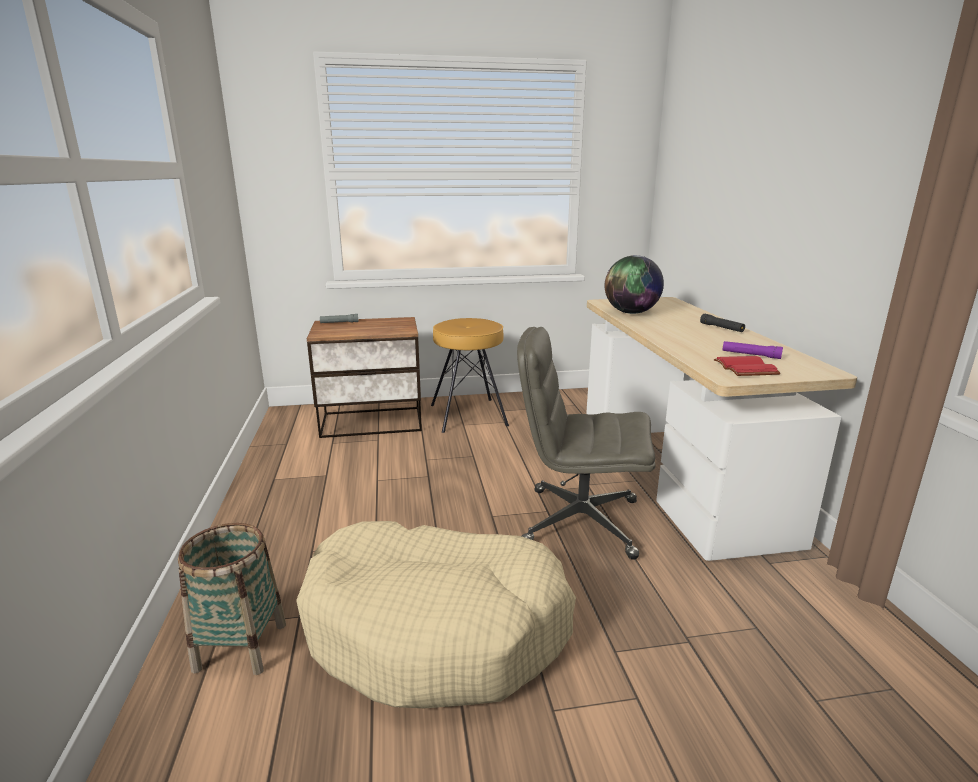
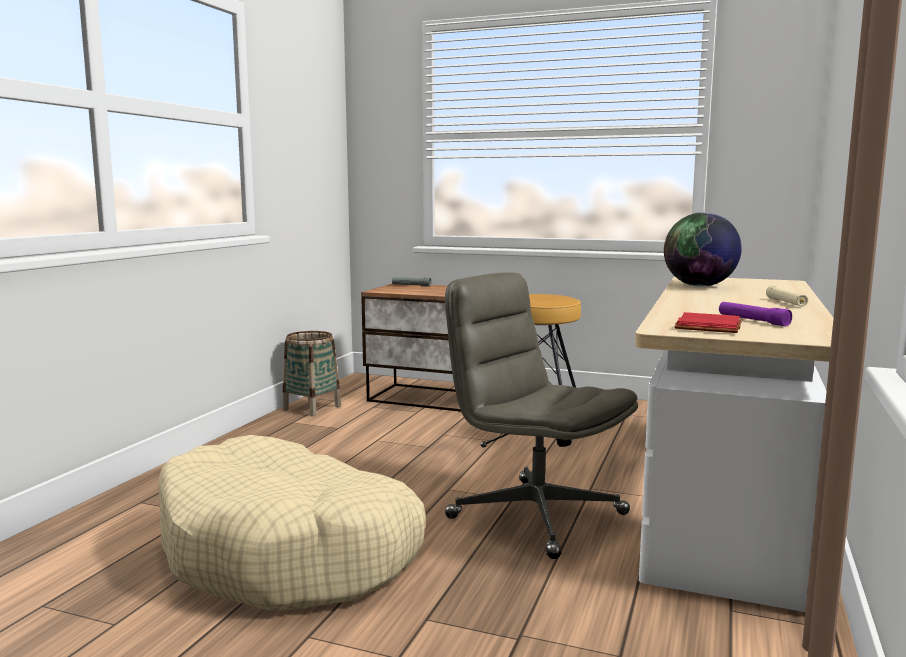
camera: 30 degrees right, 10 degrees down
basket [178,523,286,675] -> basket moved to [282,331,341,416]
black flashlight [700,314,745,332] -> beige flashlight [766,285,808,306]

